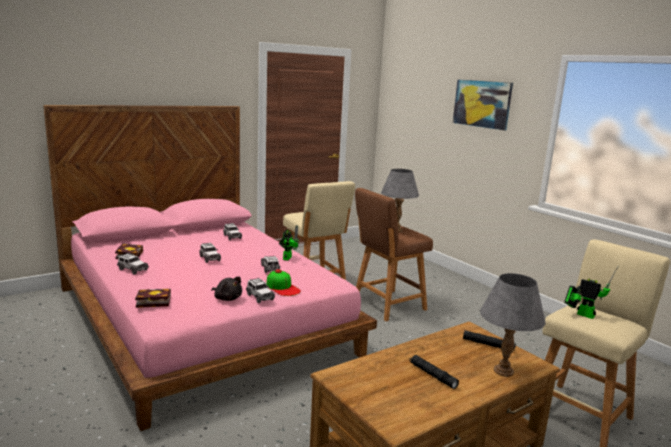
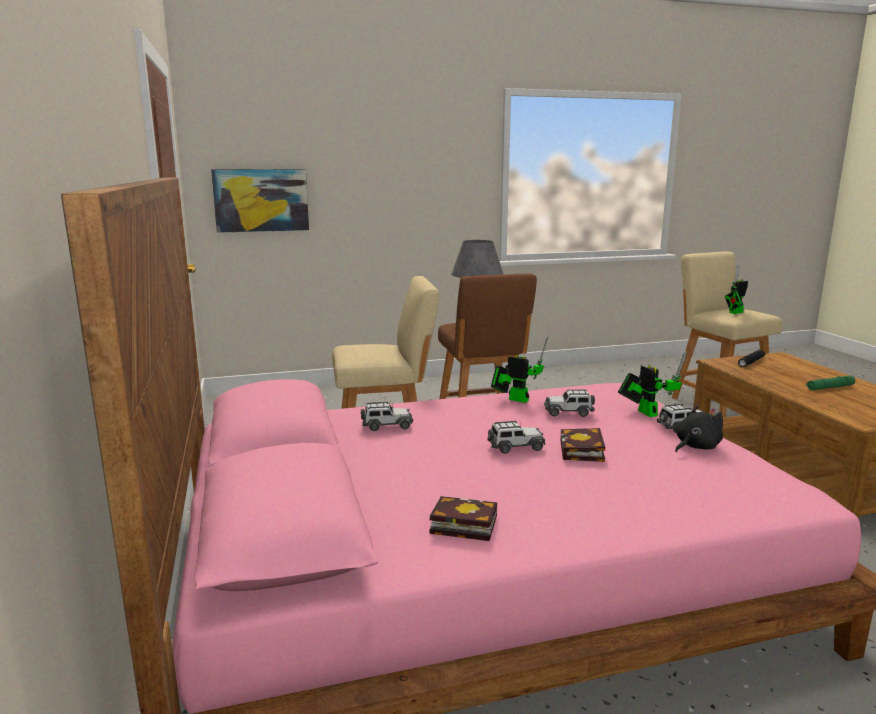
camera: 70 degrees left, 0 degrees up
toy car [117,253,149,274] -> none
book [135,289,171,308] -> book moved to [560,428,605,462]
cap [267,269,301,296] -> toy robot [618,351,687,417]
black flashlight [409,355,459,389] -> green flashlight [806,376,855,390]
picture [453,80,513,130] -> picture moved to [211,169,309,233]
grey table lamp [480,273,546,377] -> none

